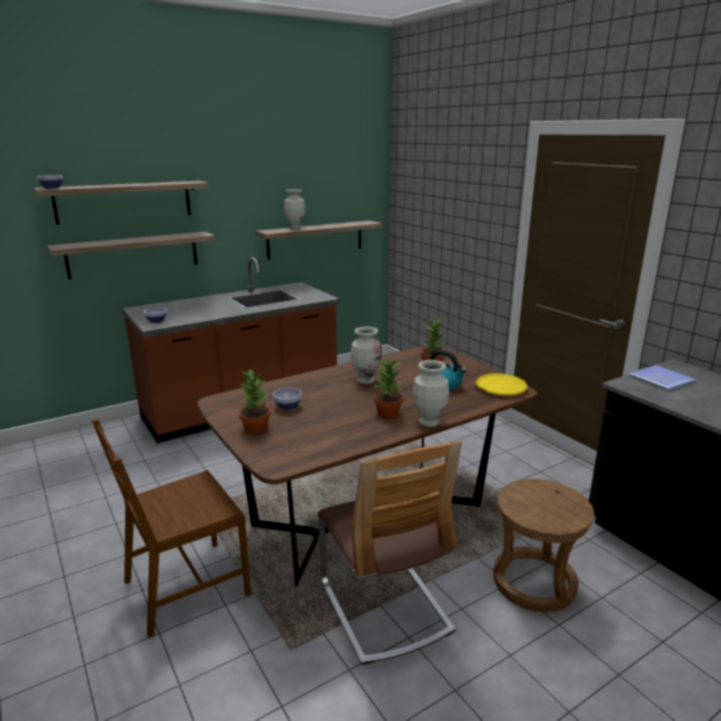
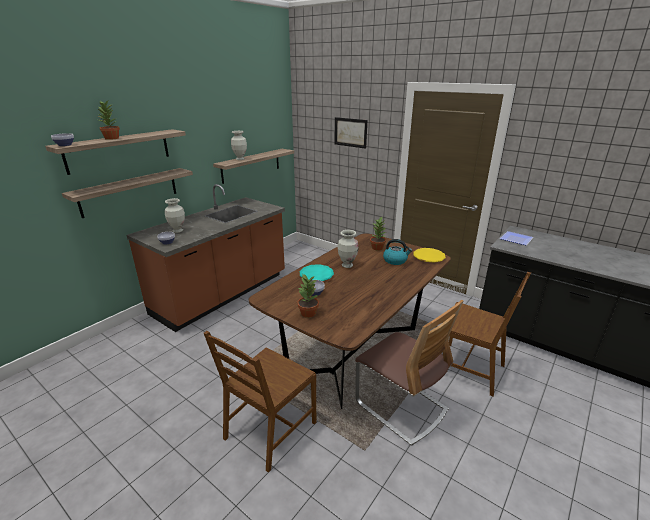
camera: 20 degrees left, 5 degrees up
potted plant [374,357,403,418] -> potted plant moved to [97,99,120,140]
vase [413,360,449,427] -> vase moved to [165,198,185,233]
brown stool [493,479,594,612] -> brown chair [444,272,531,396]
none -> turquoise plate [300,264,334,281]
none -> picture [335,117,367,149]

